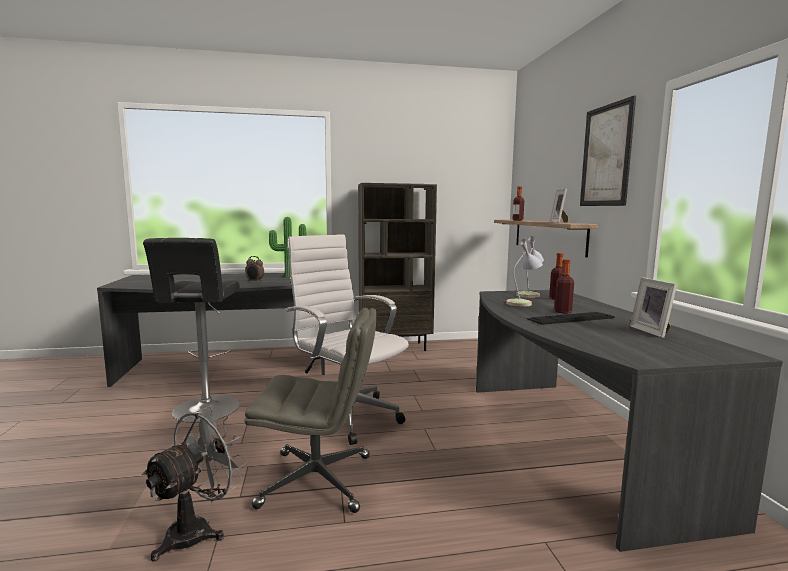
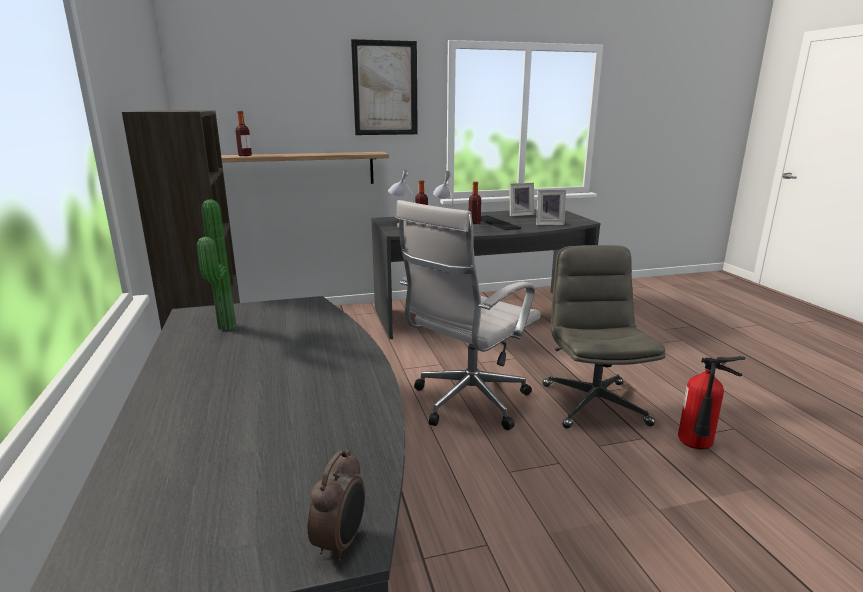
camera: 95 degrees left, 10 degrees up
grey fan [141,407,248,562] -> fire extinguisher [678,356,745,450]
black stool [143,238,240,423] -> none
alarm clock [245,256,264,281] -> alarm clock moved to [308,450,365,562]
picture frame [550,188,568,223] -> picture frame moved to [536,190,566,225]

